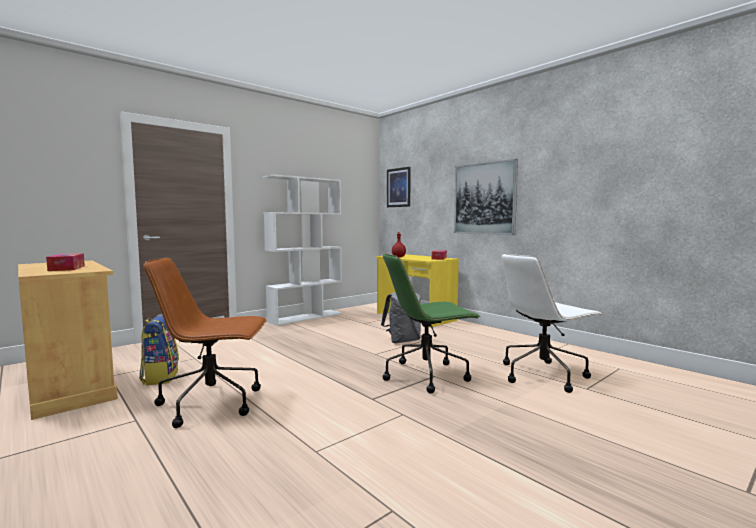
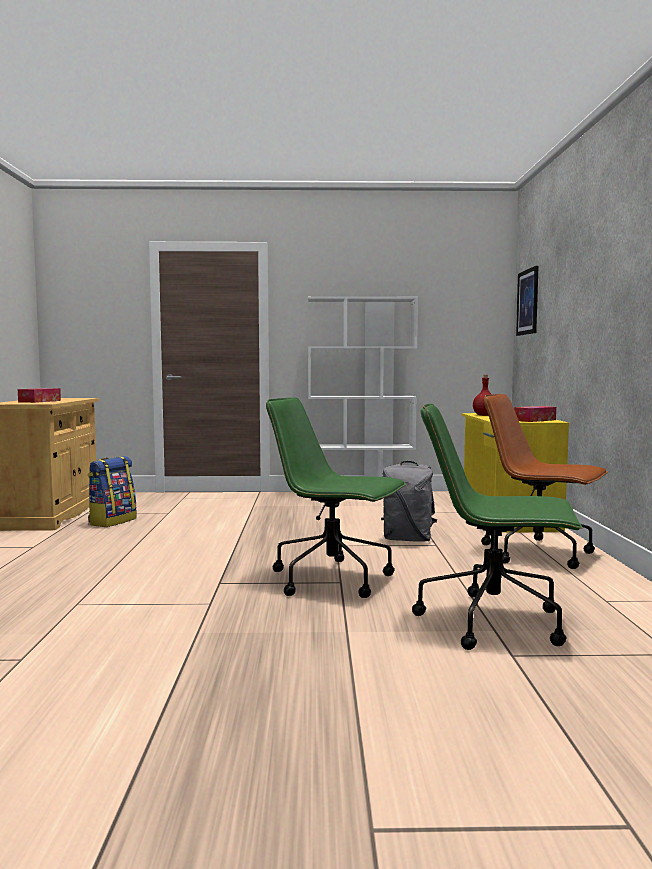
camera: 40 degrees right, 0 degrees up
brown office chair [143,258,267,428] -> brown office chair moved to [481,394,608,569]
picture [454,159,518,235] -> none
white office chair [502,253,602,393] -> green office chair [412,404,583,650]

